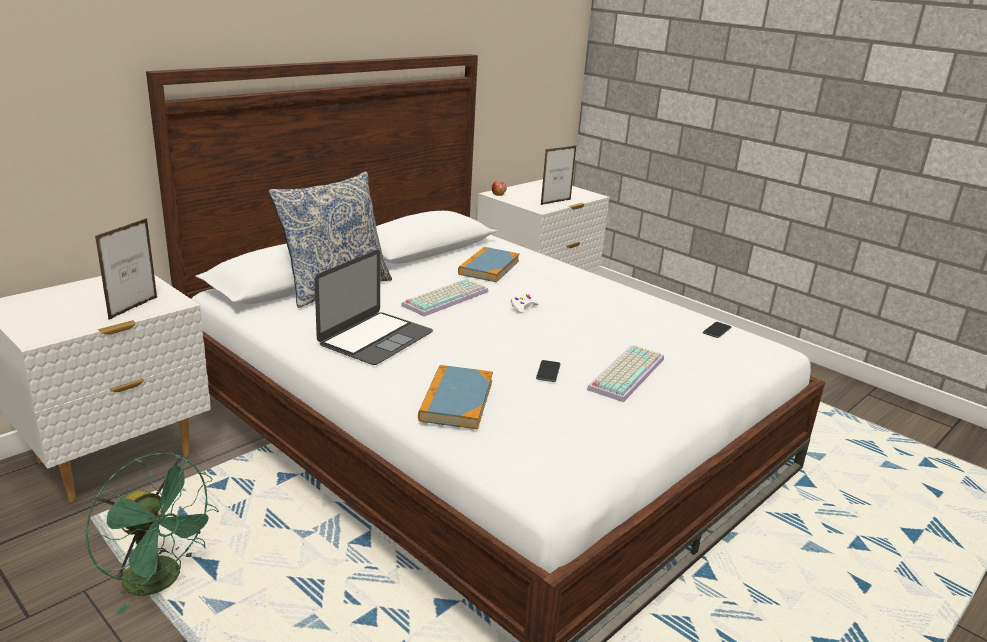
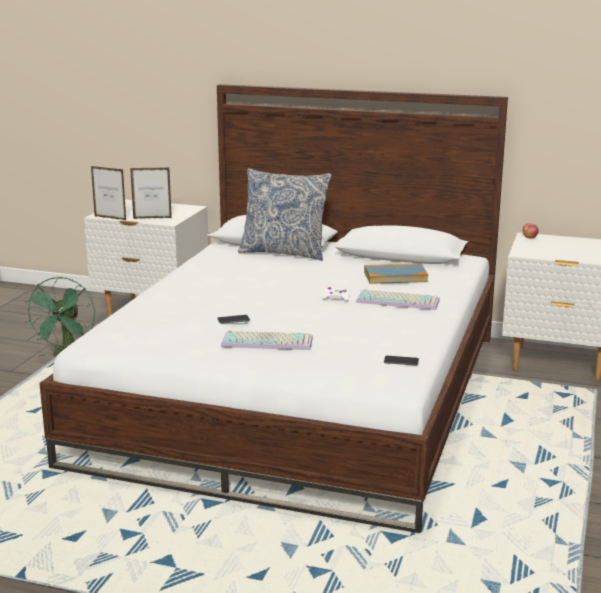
camera: 65 degrees right, 5 degrees down
laptop [314,250,433,365] -> none
keyboard [401,279,488,317] -> keyboard moved to [356,289,440,310]
book [418,365,493,430] -> none
picture frame [541,145,577,205] -> picture frame moved to [91,166,126,220]

